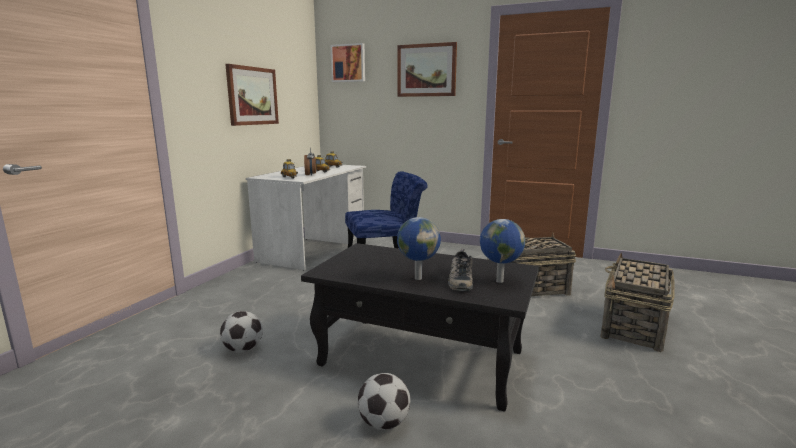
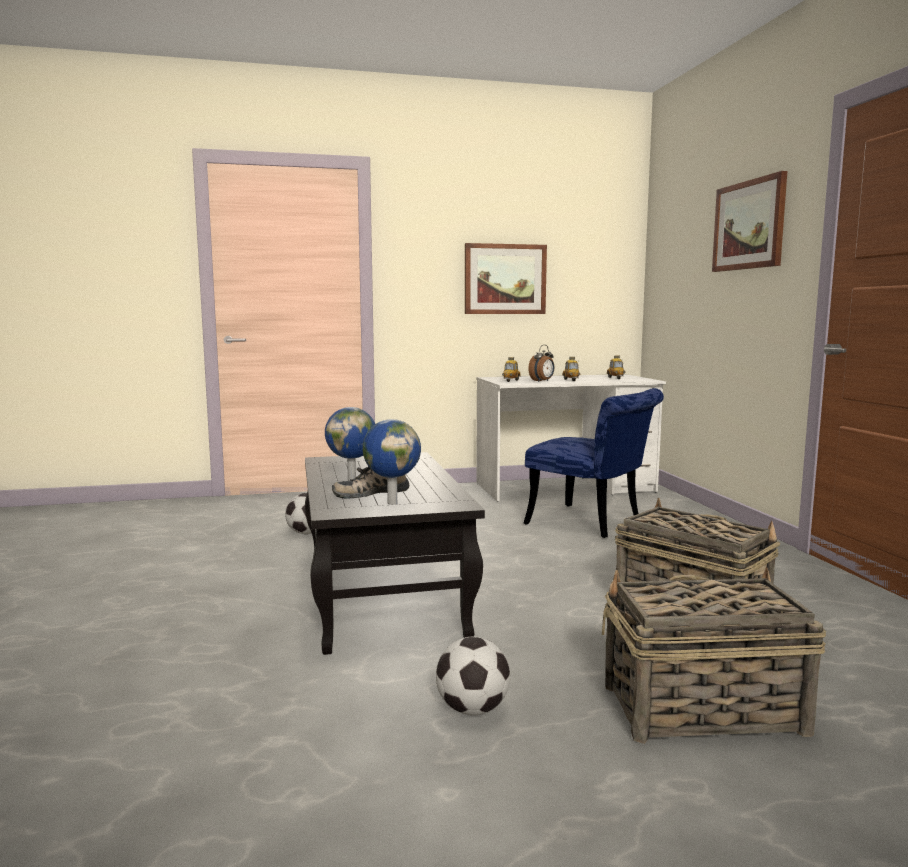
camera: 55 degrees right, 5 degrees down
picture [331,43,365,82] -> none
football [358,373,411,430] -> football moved to [436,637,510,716]

